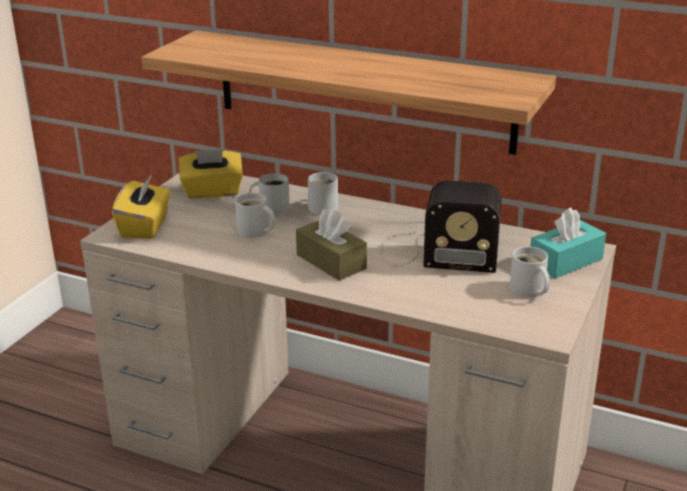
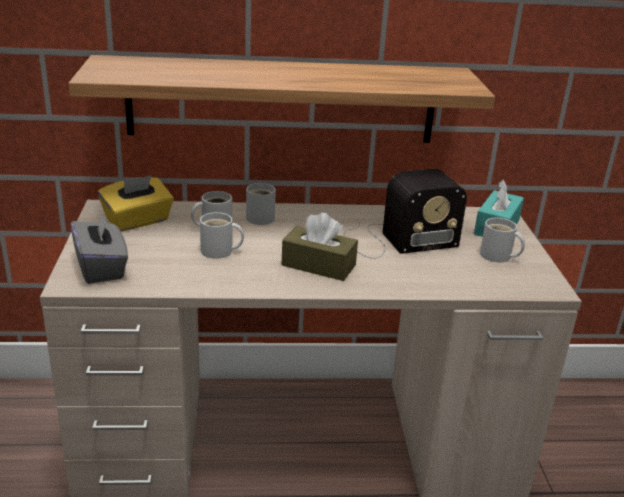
camera: 30 degrees left, 0 degrees up
yellow tissue box [112,176,170,239] -> grey tissue box [71,210,128,284]

